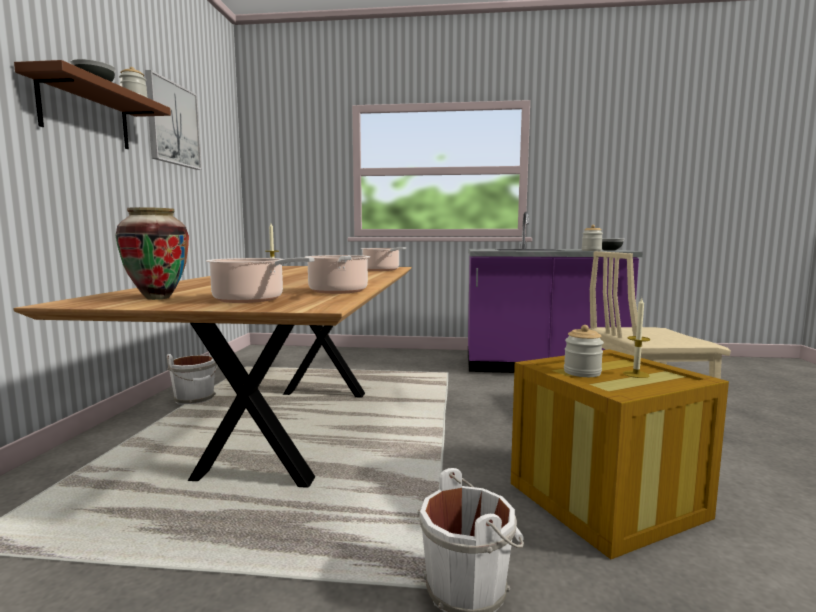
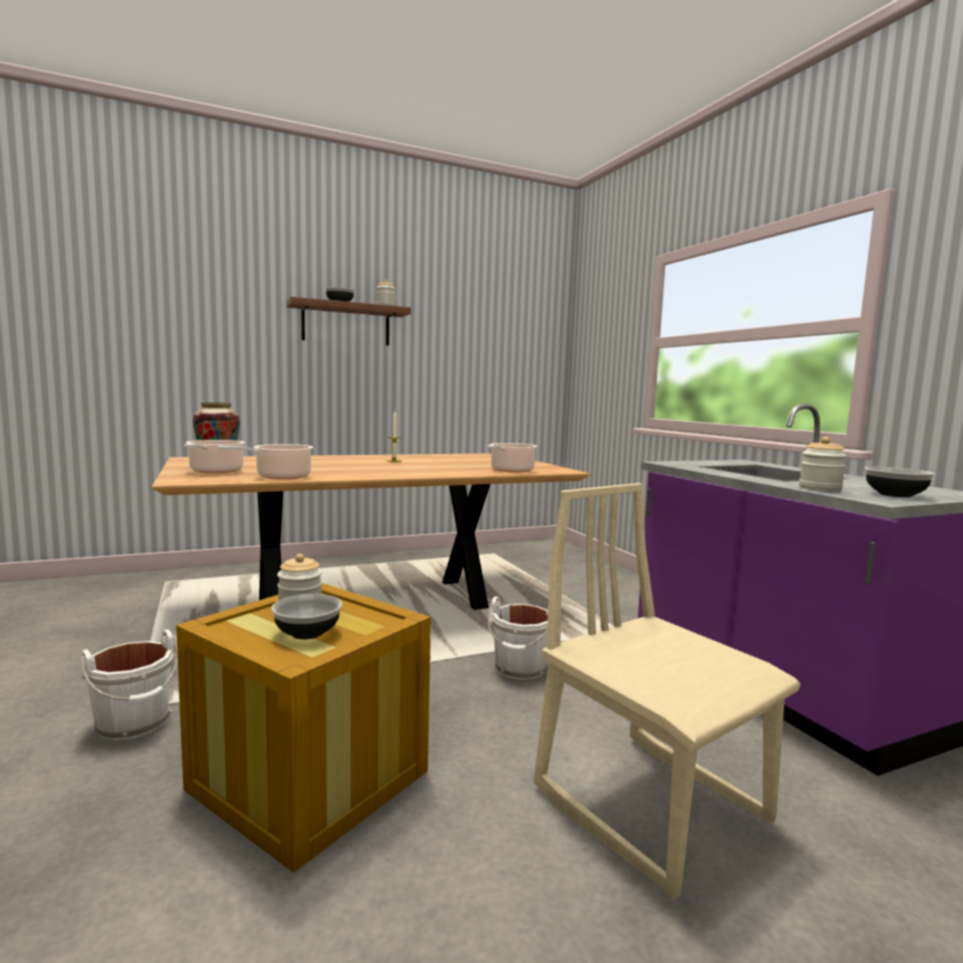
camera: 60 degrees right, 0 degrees up
picture [145,70,202,170] -> none
white bucket [167,353,218,405] -> white bucket moved to [488,596,548,680]
candle [623,298,650,378] -> bowl [271,594,342,640]

